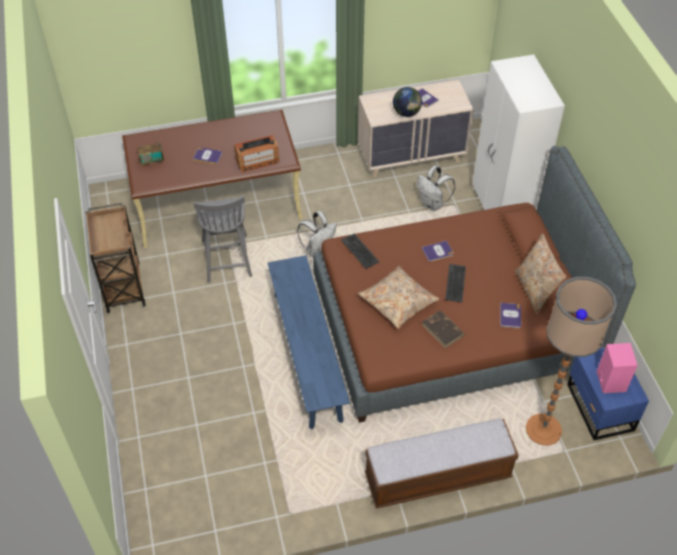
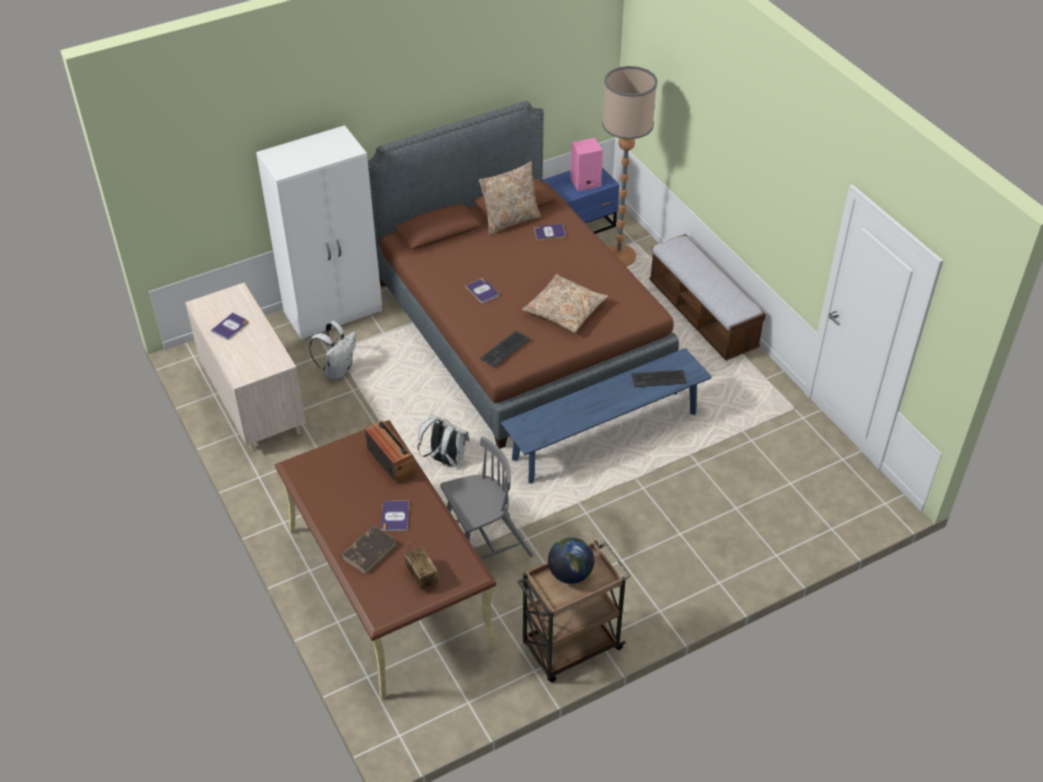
camera: 105 degrees left, 5 degrees down
globe [393,87,422,117] -> globe moved to [548,537,594,584]
brown book [422,310,465,348] -> brown book moved to [341,526,397,575]
keyboard [445,264,466,302] -> keyboard moved to [631,370,687,387]

